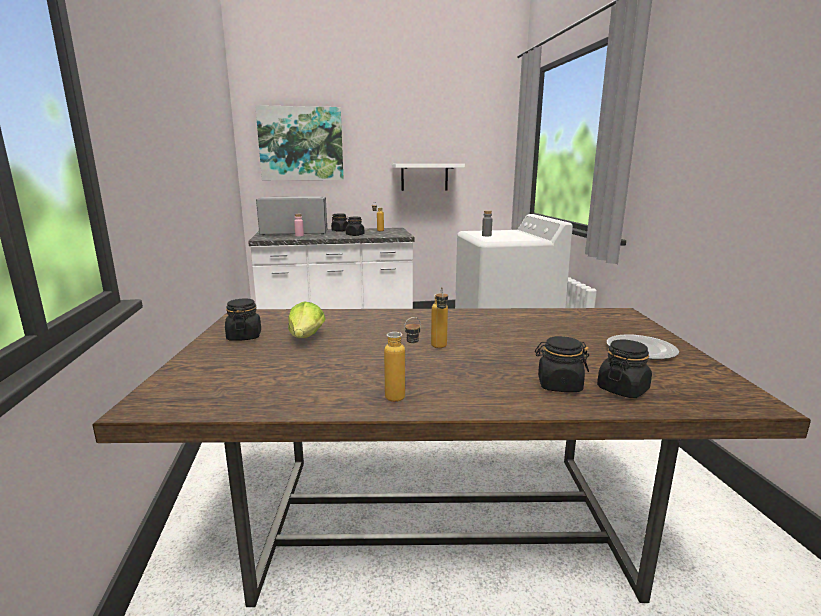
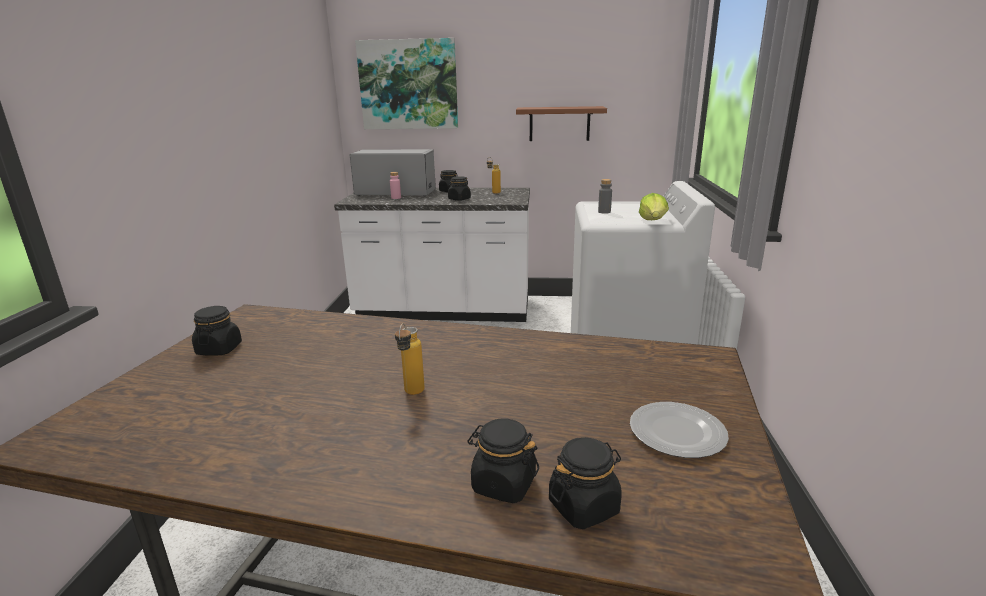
camera: 15 degrees right, 5 degrees up
lettuce [288,301,326,338] -> lettuce moved to [639,193,669,220]
bottle [384,317,421,402] -> none
white shelf [392,164,465,191] -> brown shelf [516,106,607,141]

